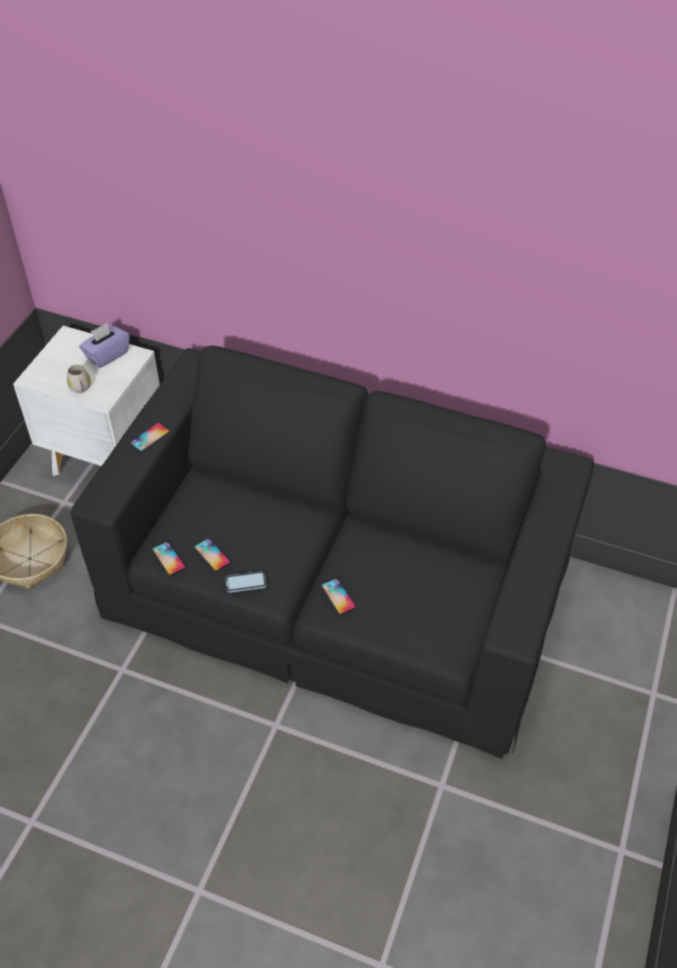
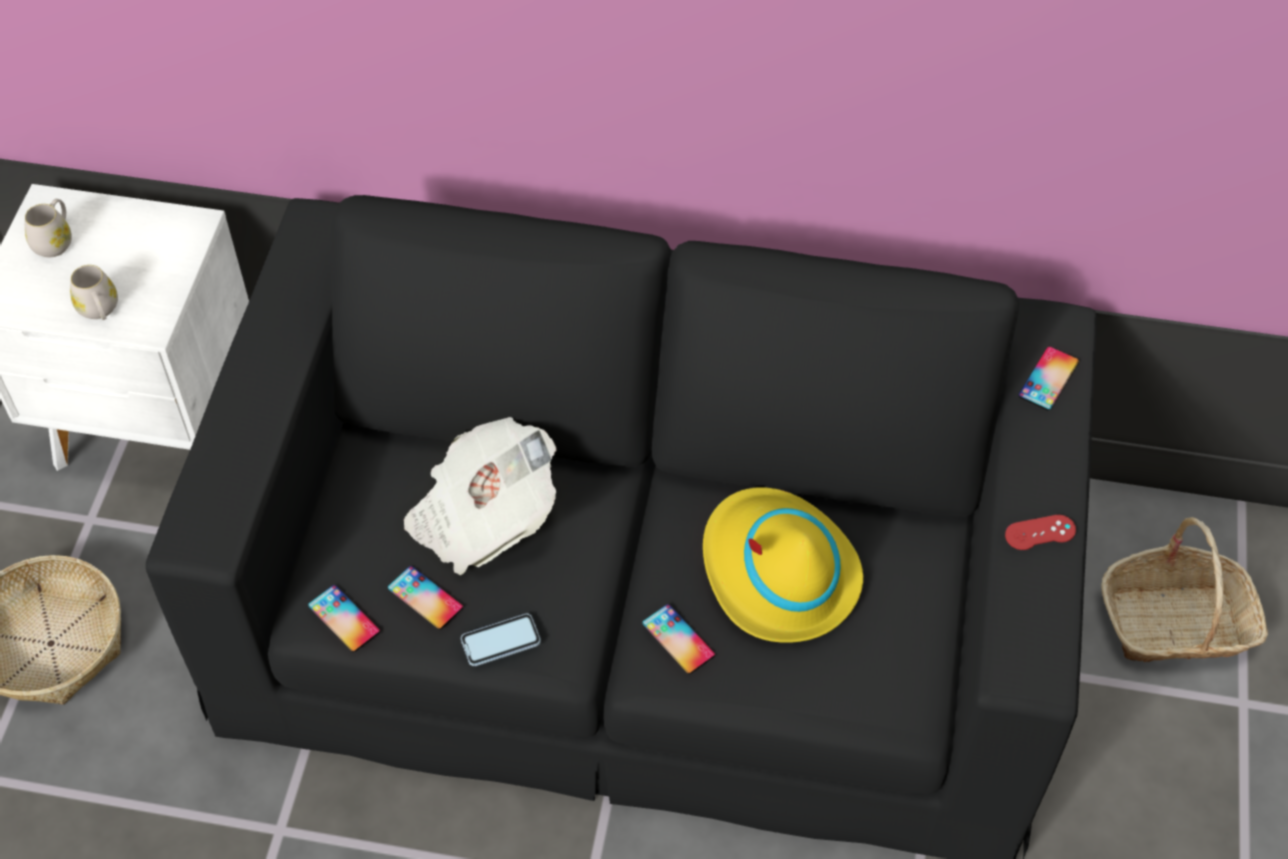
camera: 10 degrees left, 5 degrees up
purple tissue box [79,323,130,368] -> none
phone [130,423,170,452] -> phone moved to [1018,347,1079,411]
none -> white mug [25,199,72,257]
none -> newspaper [404,417,557,575]
none -> yellow hat [703,487,863,643]
none -> red game controller [1005,515,1076,550]
none -> basket [1101,517,1268,662]

